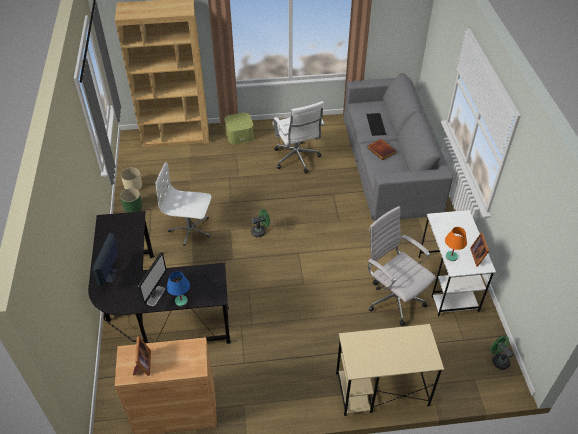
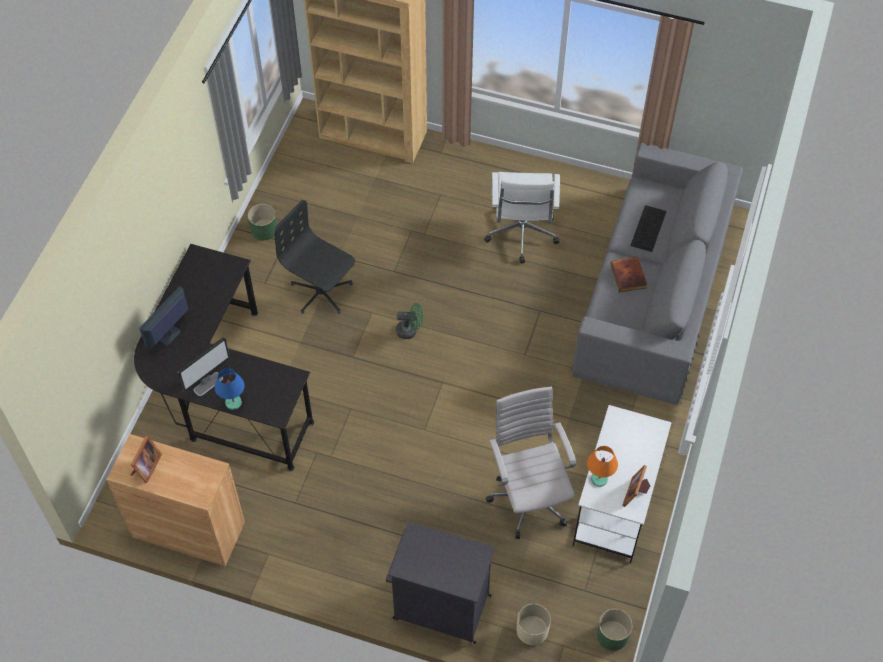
camera: 25 degrees right, 10 degrees up
beige planter [121,168,142,191] -> beige planter moved to [517,604,551,645]
white office chair [155,162,211,246] -> black office chair [275,200,355,314]
storage box [224,113,254,145] -> none
beige desk [336,324,444,416] -> black cabinet [386,521,495,644]
green fan [491,336,514,370] -> green planter [597,609,633,651]

